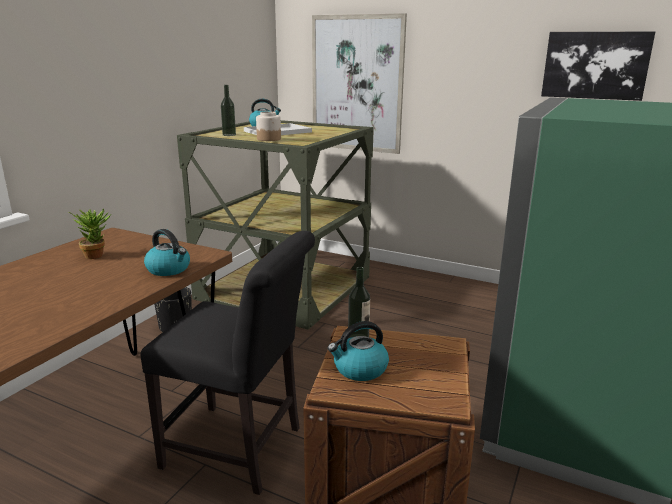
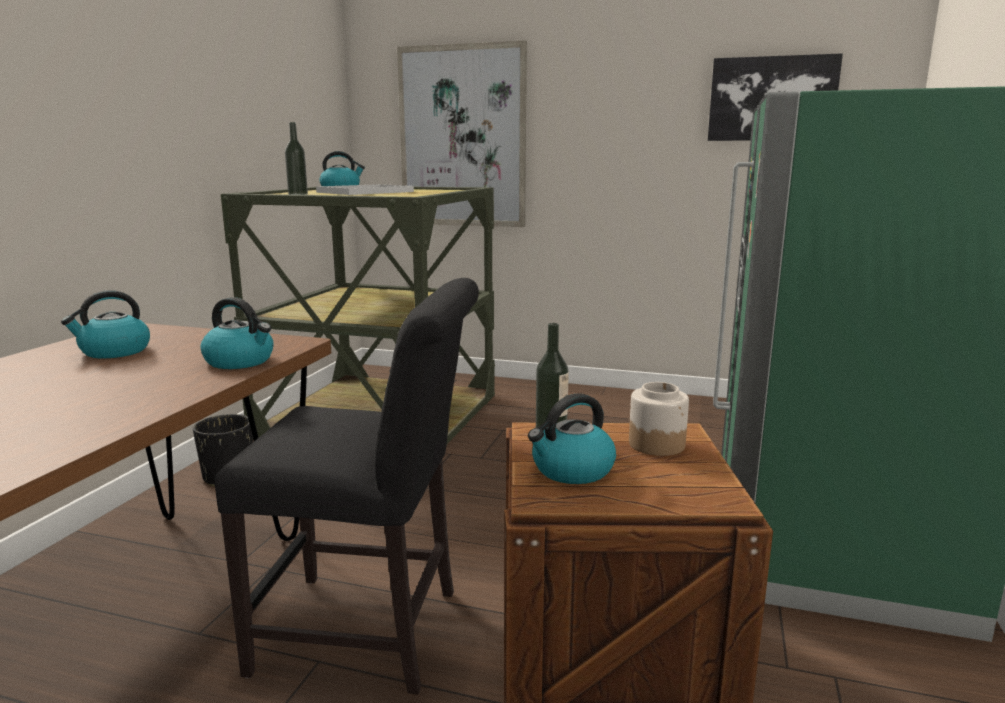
camera: 10 degrees left, 5 degrees down
potted plant [68,209,111,259] -> kettle [61,290,150,358]
jar [256,112,281,141] -> jar moved to [629,382,689,456]

